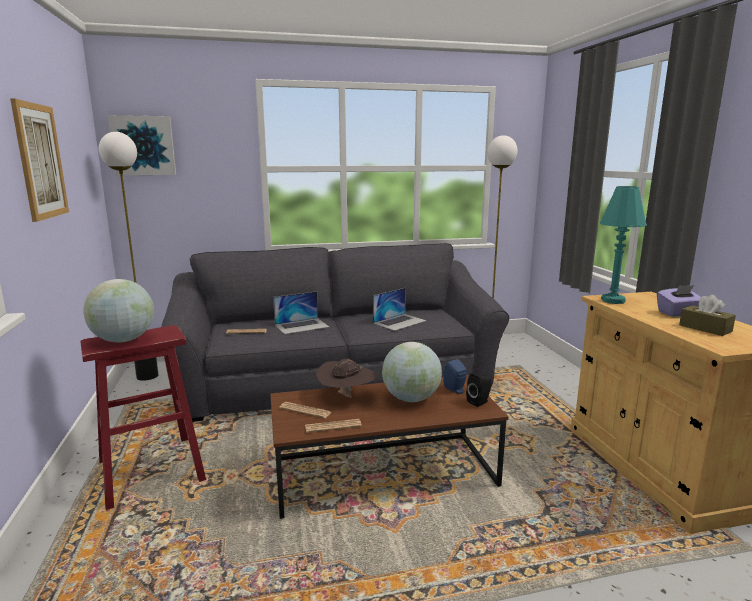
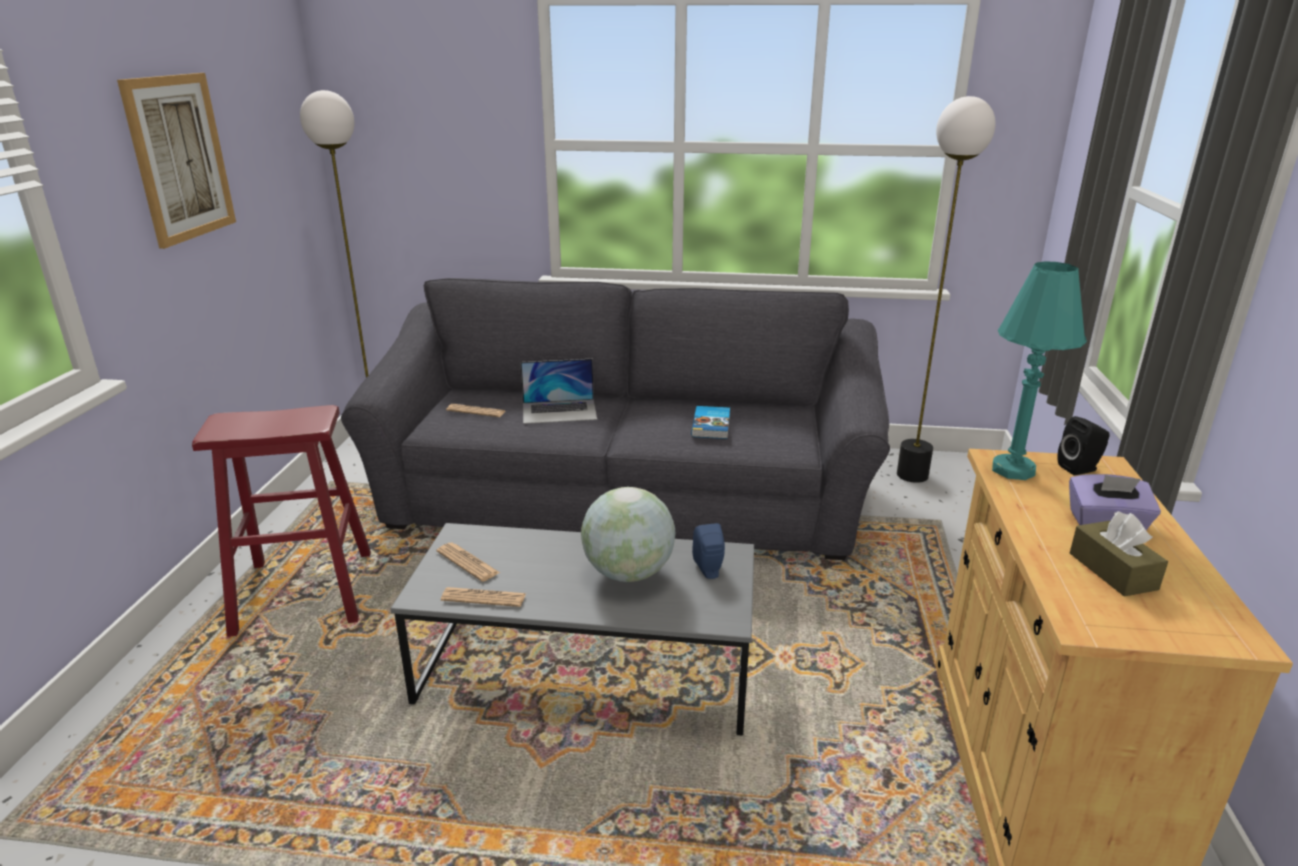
camera: 20 degrees right, 10 degrees up
globe [83,279,154,343] -> none
picture [108,115,176,175] -> none
brown coffee table [270,375,508,519] -> grey coffee table [391,523,754,736]
brown hat [316,359,377,398] -> none
laptop [373,288,427,331] -> book [691,406,730,439]
black speaker [466,372,491,407] -> black speaker moved to [1057,416,1110,475]

